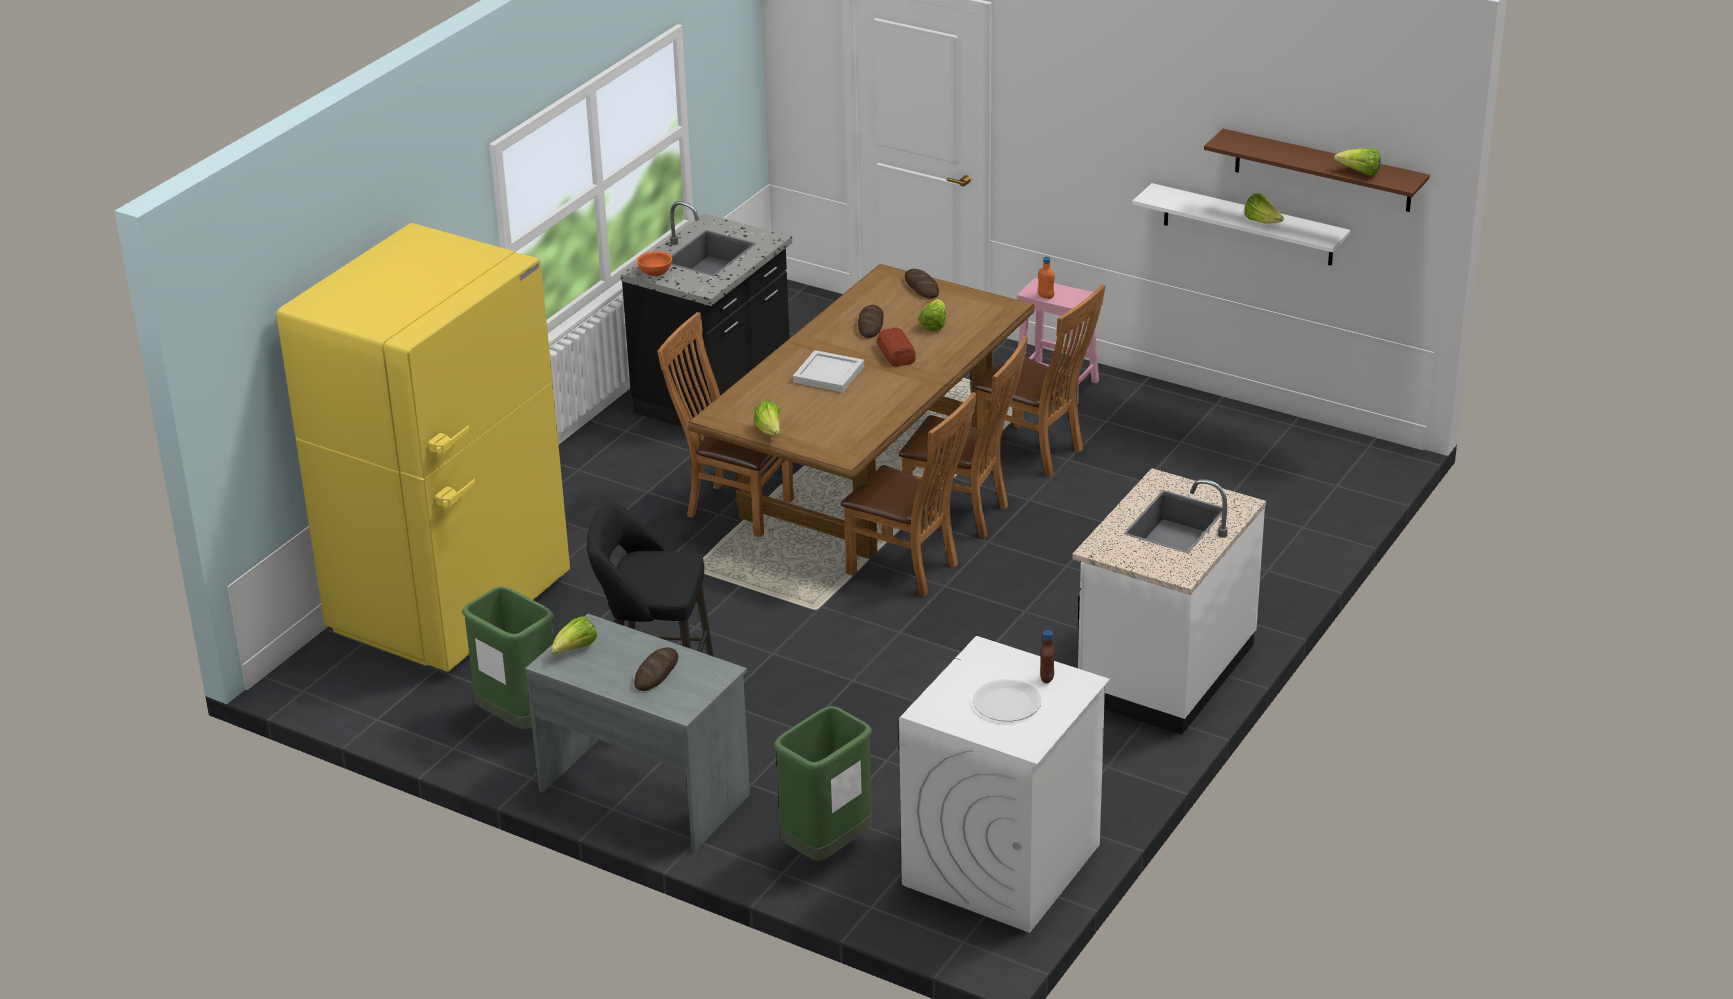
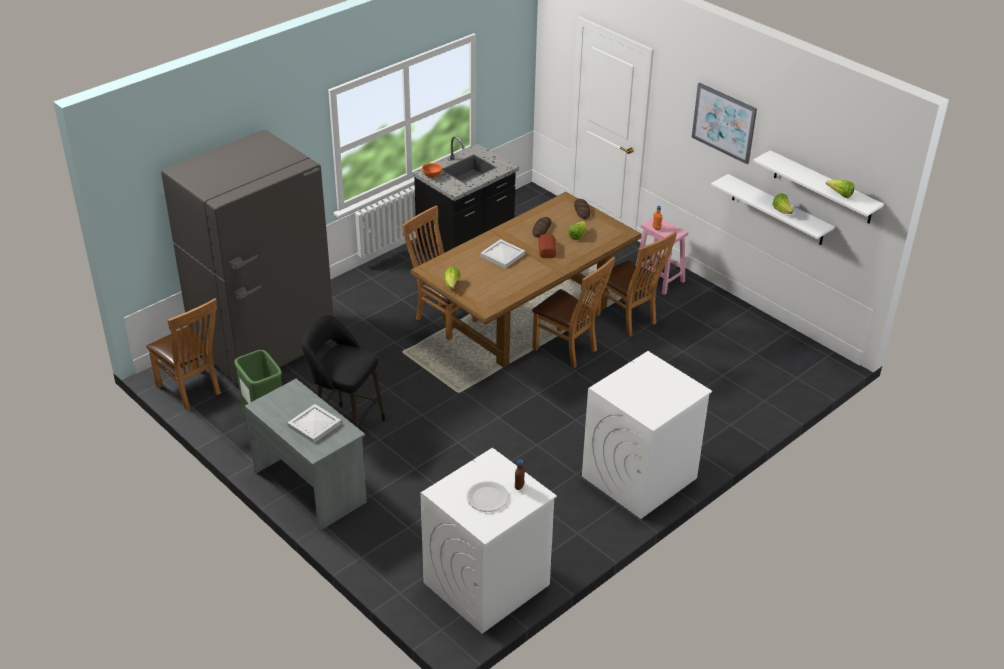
camera: 15 degrees right, 5 degrees up
yellow fridge [276,223,570,672] -> grey fridge [161,130,334,386]
lettuce [551,616,597,654] -> none
bread [634,647,678,691] -> white tray [287,404,341,443]
green trash can [774,706,872,861] -> none
brown chair [841,392,977,596] -> brown chair moved to [146,298,221,410]
white counter [1072,468,1266,735] -> white washing machine [582,351,712,519]
brown shelf [1204,129,1430,212] -> white shelf [753,150,884,224]
none -> picture [692,83,757,164]

